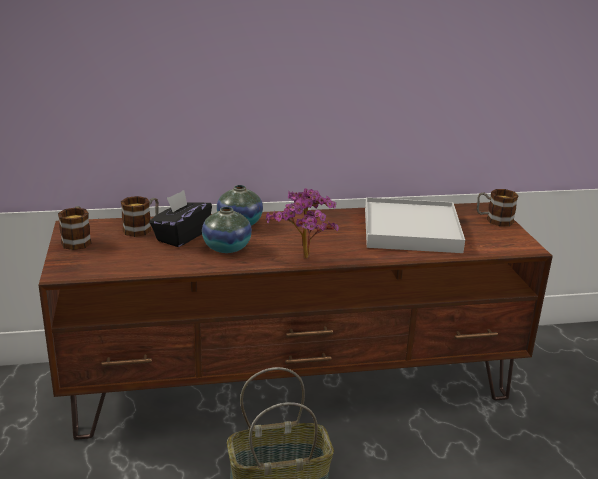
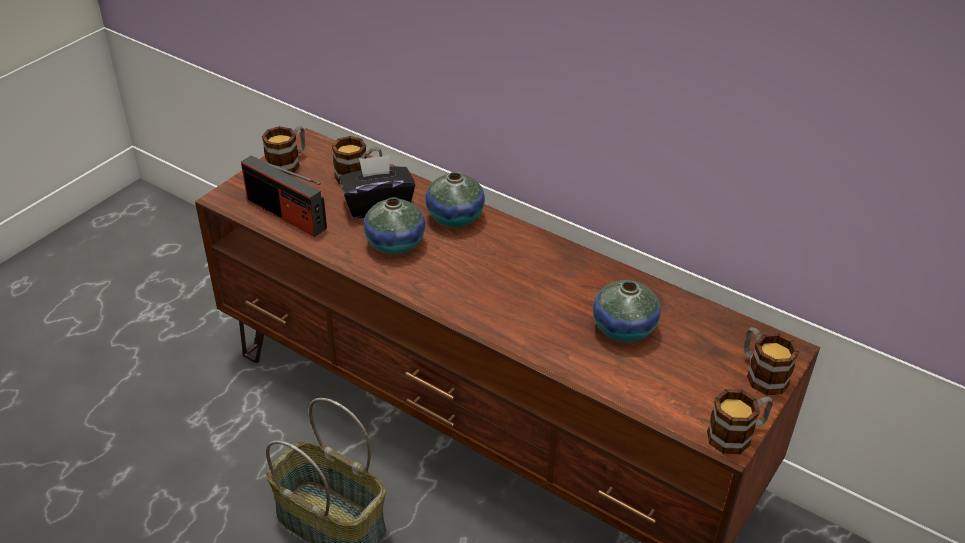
camera: 45 degrees right, 15 degrees up
potted plant [266,188,339,259] -> none
white tray [365,197,465,253] -> vase [593,280,661,342]
none -> radio [241,155,327,237]
none -> mug [707,389,773,454]

